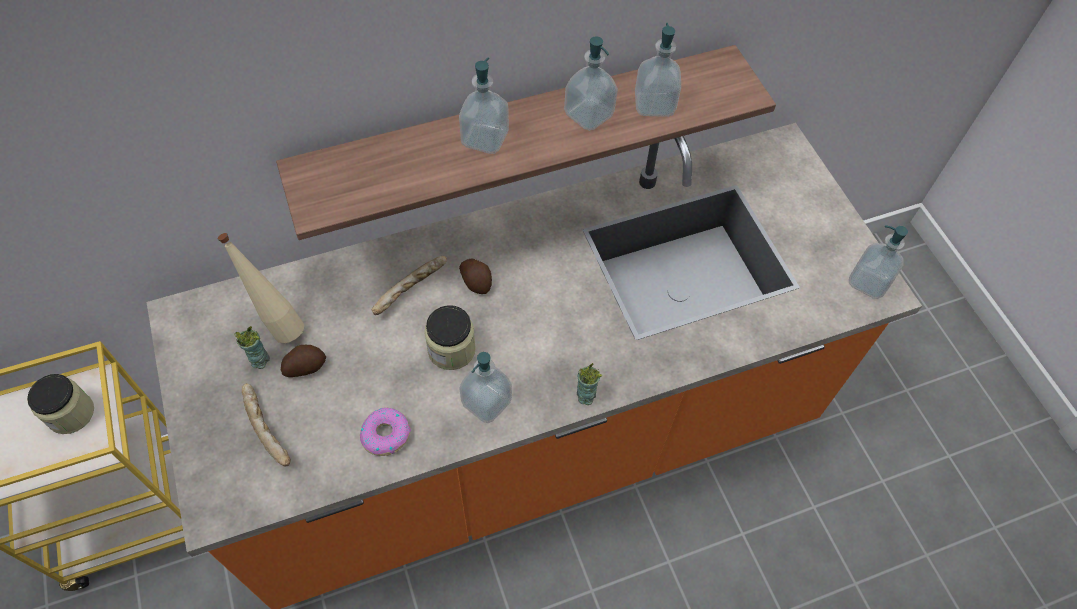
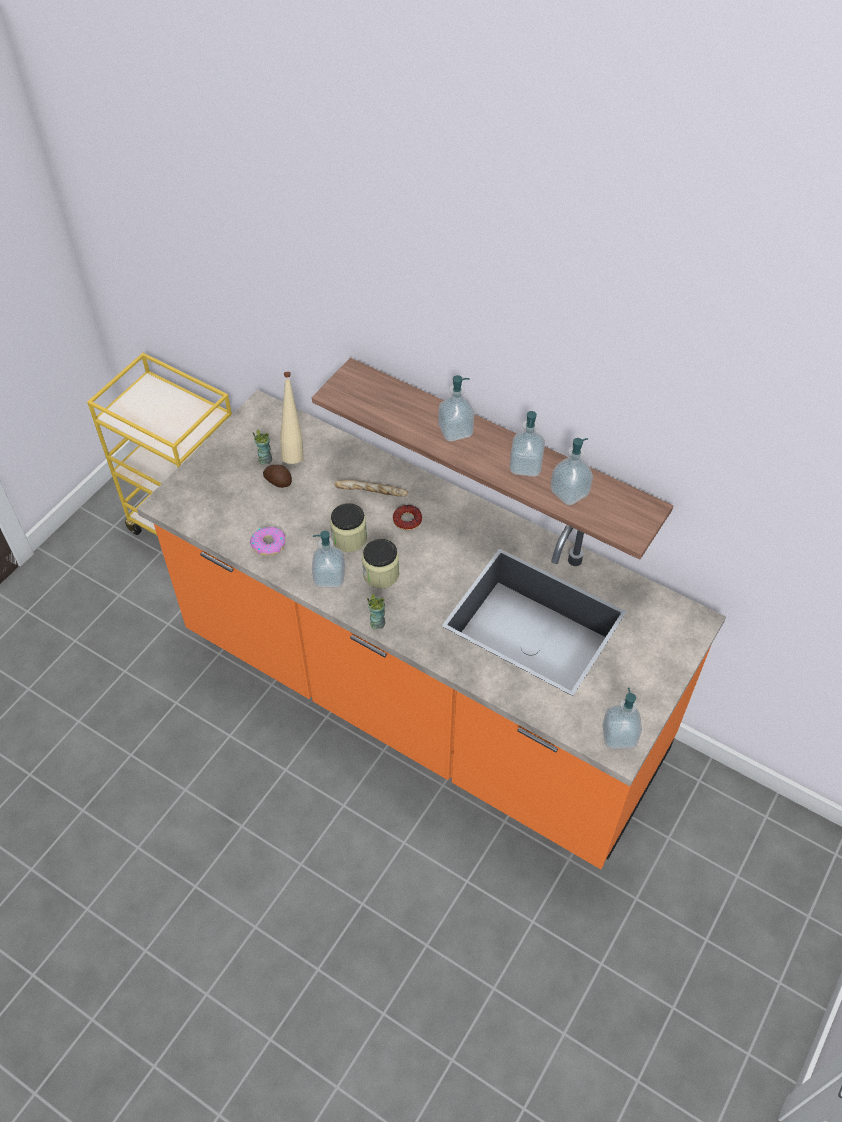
camera: 55 degrees right, 5 degrees down
jar [27,374,94,434] -> jar moved to [362,539,399,589]
bread [242,383,291,467] -> none
potato [459,258,492,294] -> donut [393,505,422,530]

